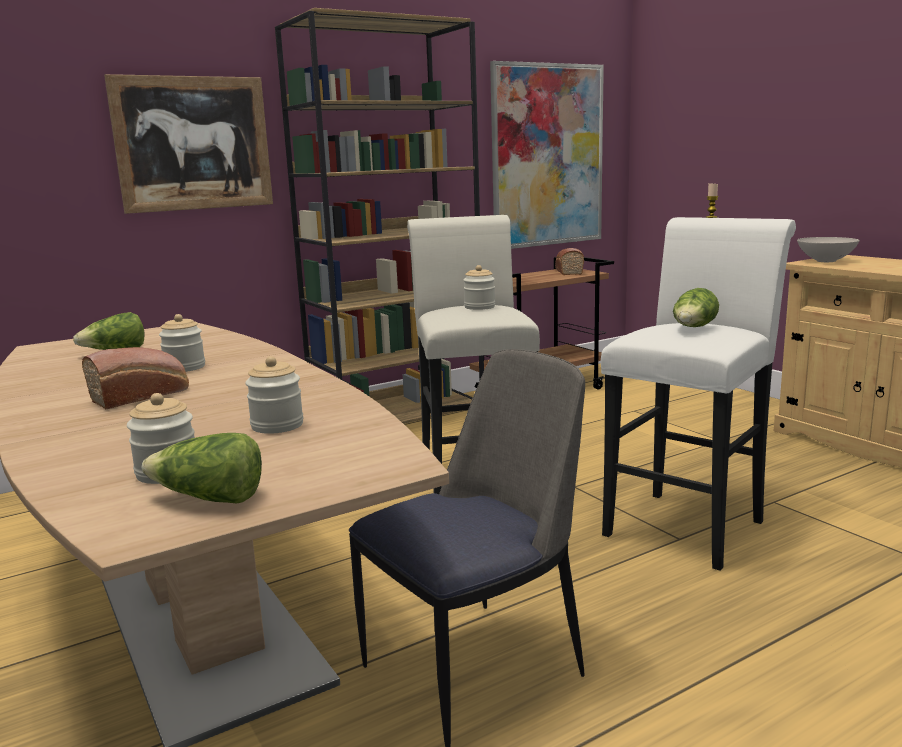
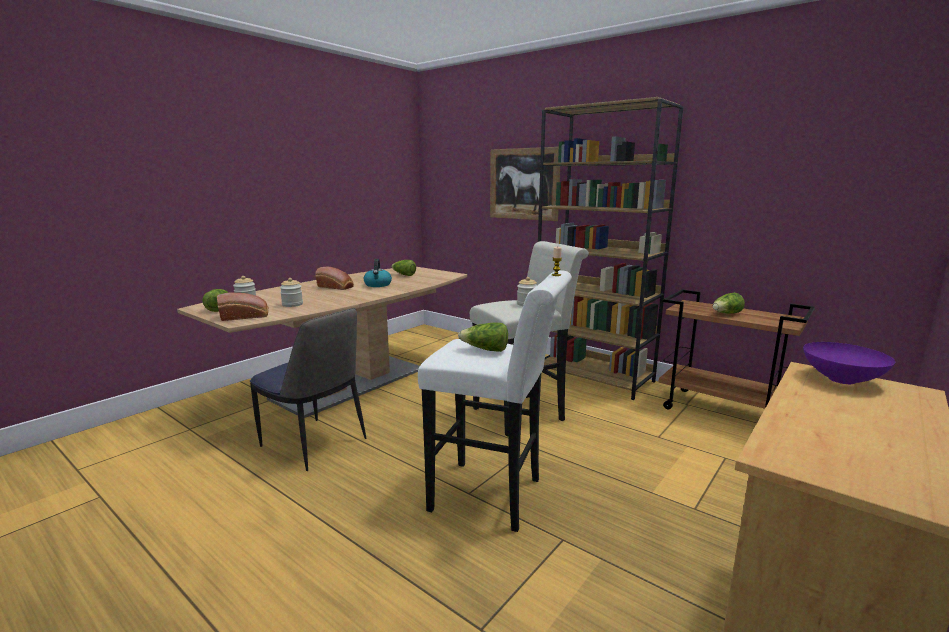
camera: 70 degrees right, 0 degrees up
jar [159,314,205,372] -> kettle [364,259,392,287]
picture [490,61,604,249] -> none
bread [555,248,584,275] -> bread moved to [217,292,268,321]
white bowl [797,237,860,262] -> purple bowl [803,342,895,384]
none -> lettuce [713,293,745,314]

